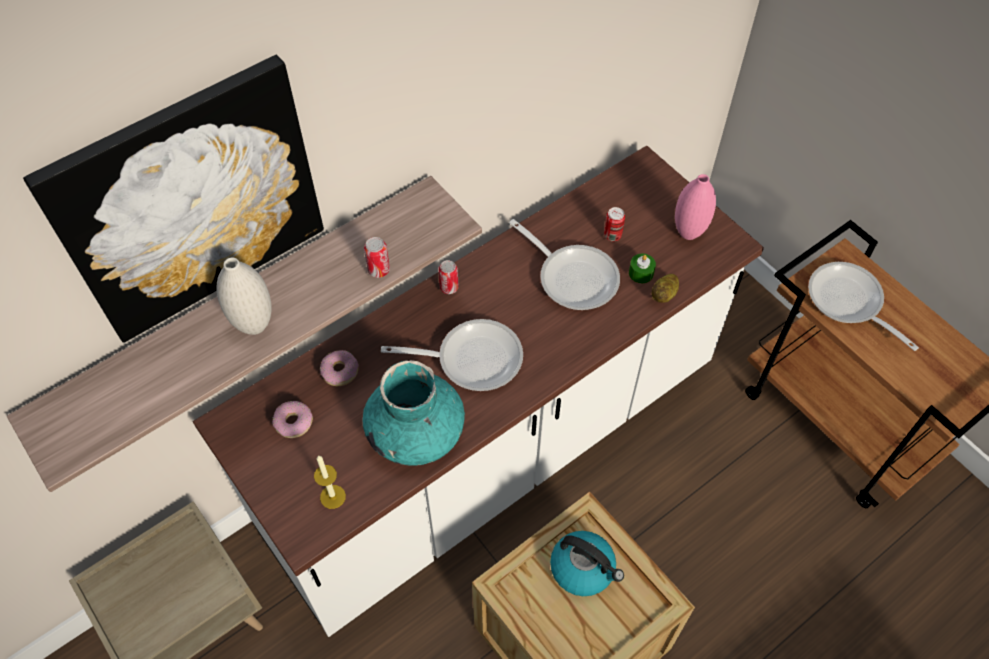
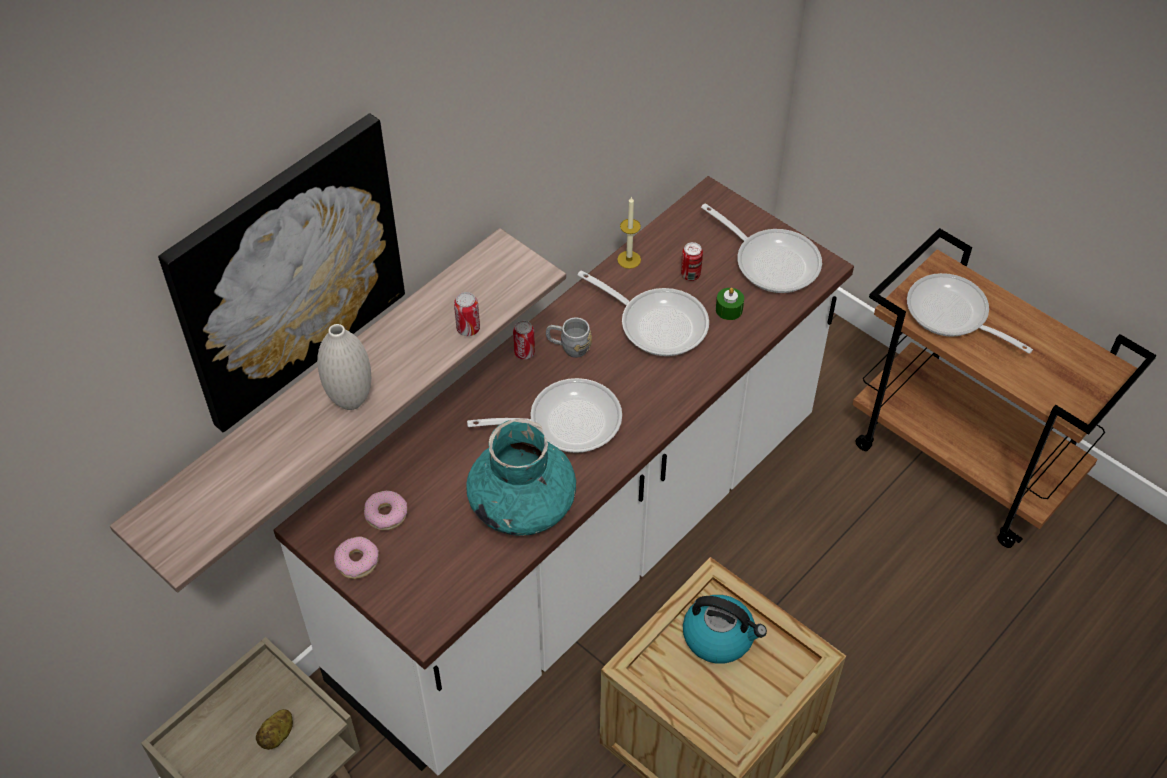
camera: 10 degrees left, 5 degrees down
candle [314,455,346,509] -> candle moved to [617,196,641,269]
donut [320,350,359,386] -> donut moved to [334,537,379,579]
potato [652,274,679,303] -> potato moved to [256,709,293,750]
pink vase [675,174,716,240] -> frying pan [701,203,822,293]
none -> grey mug [546,317,592,358]

